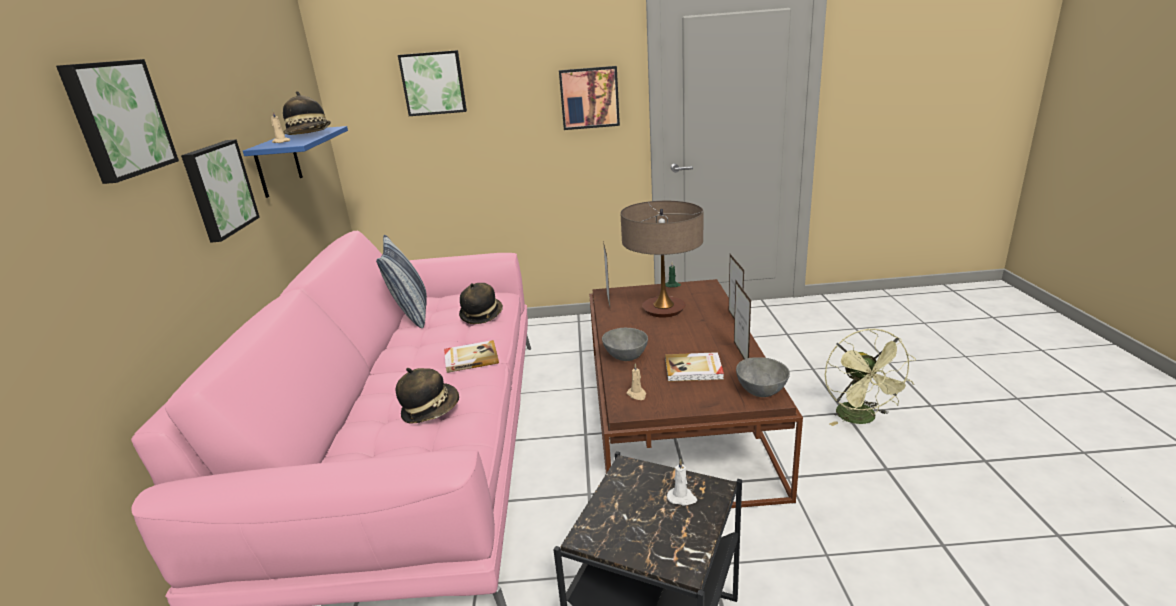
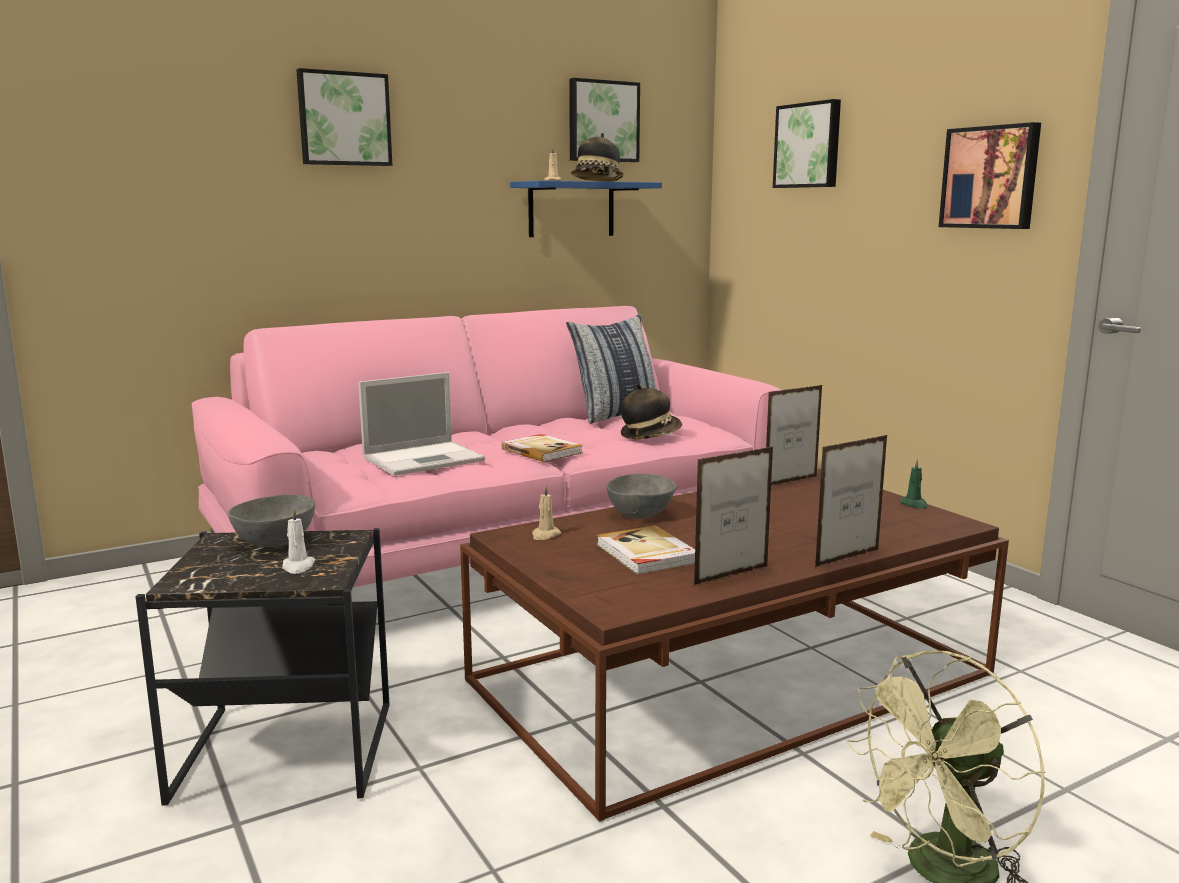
camera: 60 degrees right, 10 degrees down
picture [181,139,260,243] -> picture moved to [569,78,640,162]
hat [396,368,459,424] -> laptop [358,372,485,476]
table lamp [620,201,703,318] -> none
grey bowl [736,357,790,397] -> grey bowl moved to [228,494,315,547]

